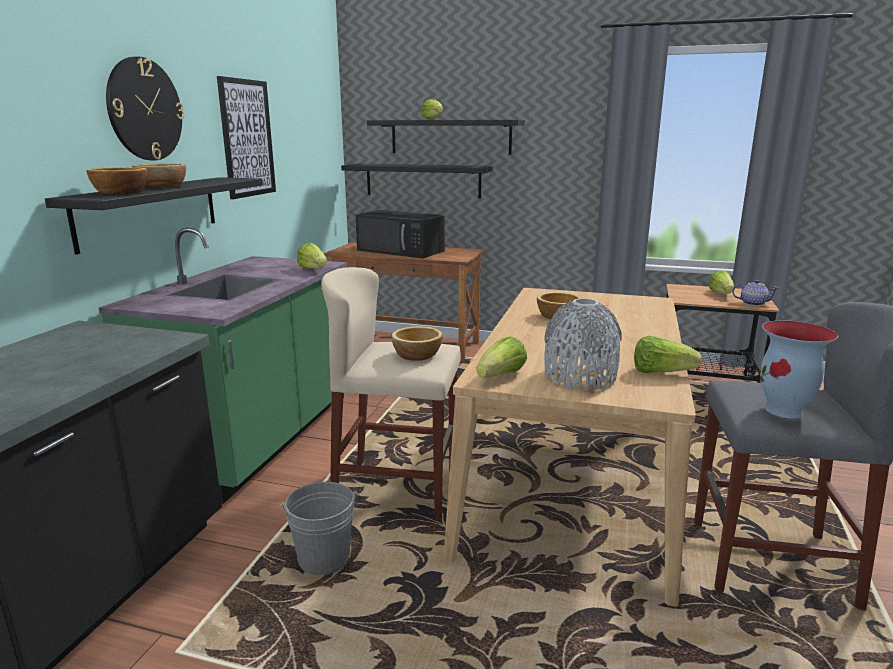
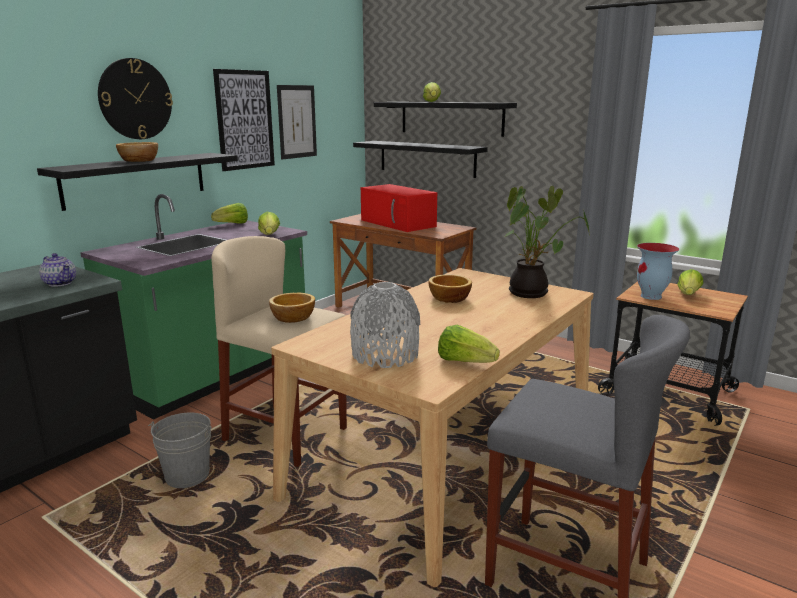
camera: 20 degrees right, 0 degrees up
bowl [86,167,147,195] -> none
black microwave [355,210,445,258] -> red microwave [361,184,437,232]
lettuce [476,336,527,378] -> lettuce moved to [211,203,248,224]
teapot [732,280,779,306] -> teapot moved to [39,253,76,287]
vase [760,321,838,418] -> vase moved to [637,243,679,300]
none -> picture [277,85,317,160]
none -> potted plant [505,186,590,298]

